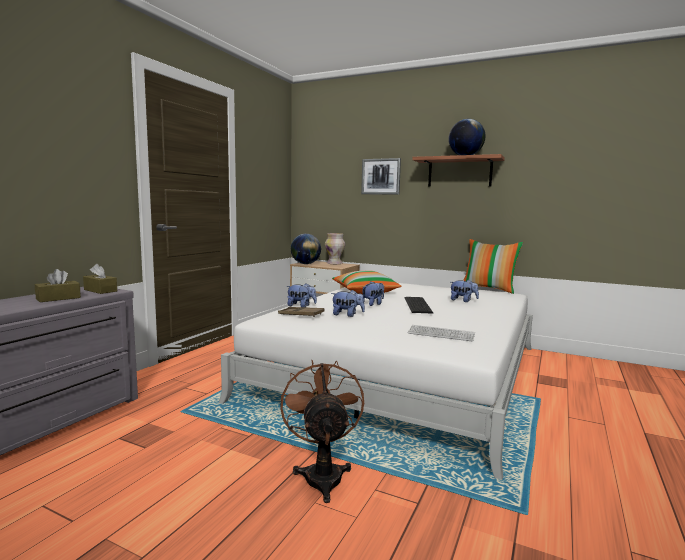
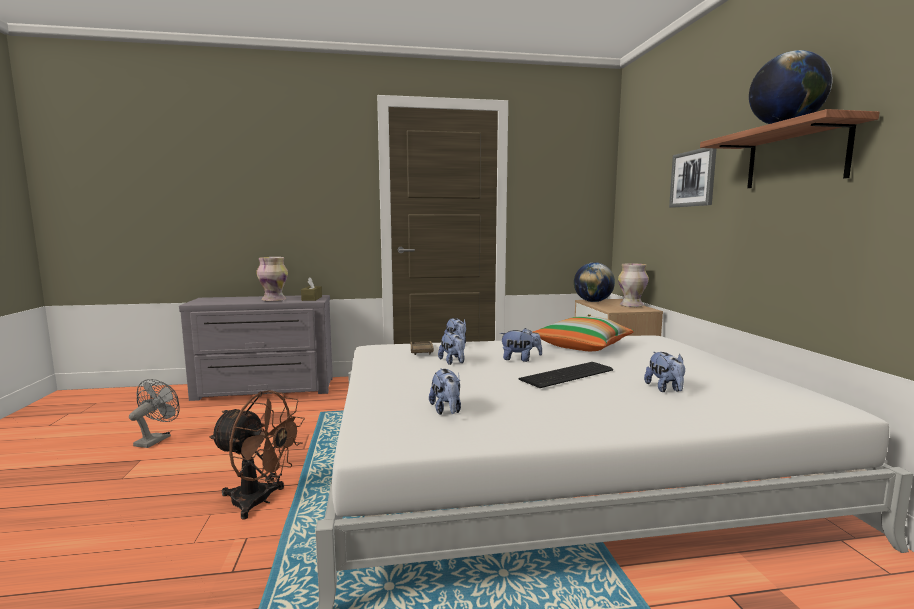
camera: 55 degrees right, 0 degrees up
brown tissue box [35,269,81,302] -> vase [256,257,288,301]
brown fan [280,360,364,503] -> brown fan turned 60 degrees clockwise [209,390,305,520]
keyboard [408,325,475,341] -> plush toy [429,368,461,415]
pillow [463,239,523,294] -> none
none -> grey fan [129,379,180,448]

